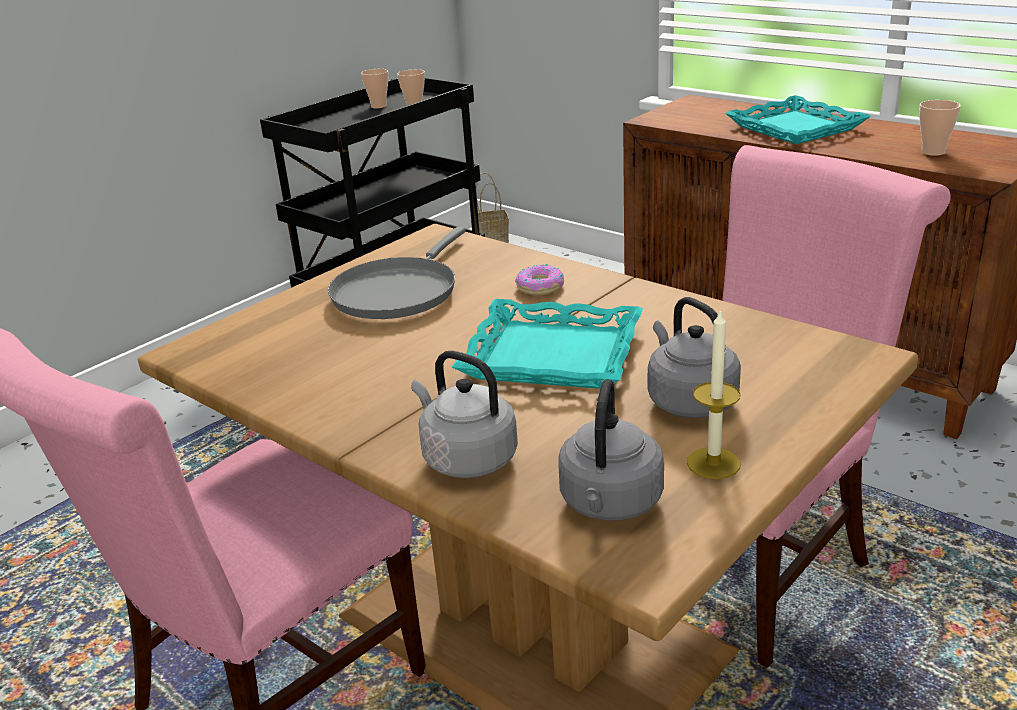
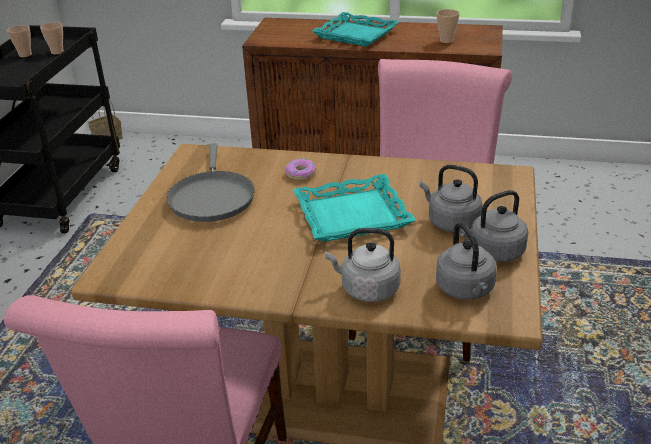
camera: 30 degrees left, 5 degrees up
candle [687,309,741,479] -> grey kettle [459,190,528,262]

